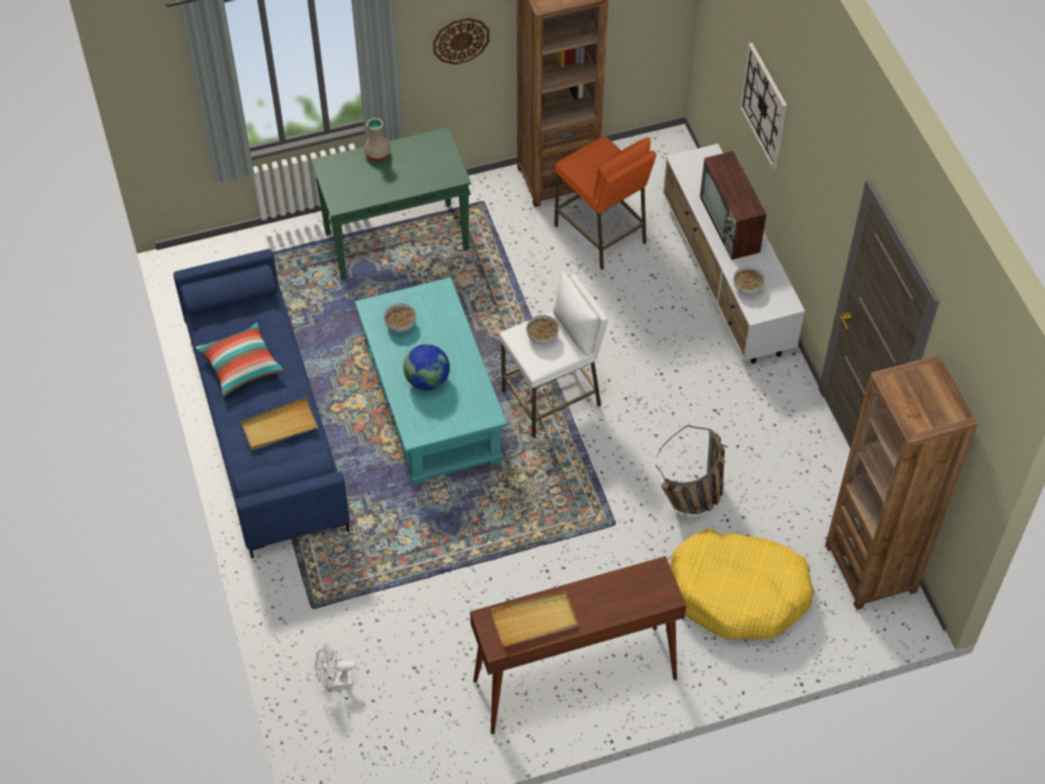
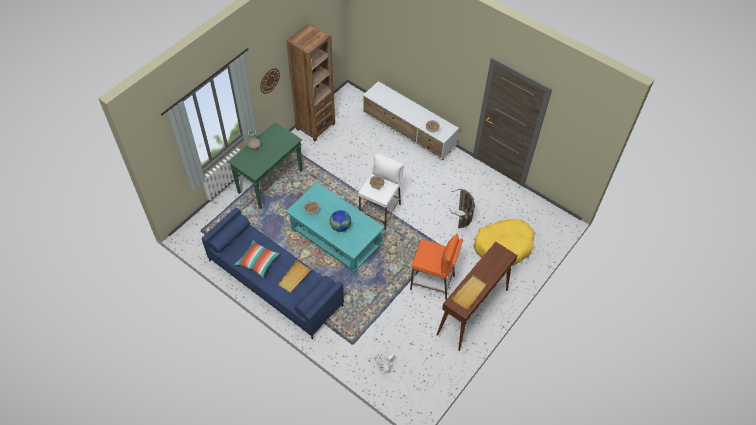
camera: 35 degrees left, 0 degrees up
orange stool [554,136,656,270] -> orange stool moved to [410,233,463,300]
television [700,151,766,260] -> none
wall clock [740,43,787,169] -> none
brown bookcase [825,355,977,610] -> none

